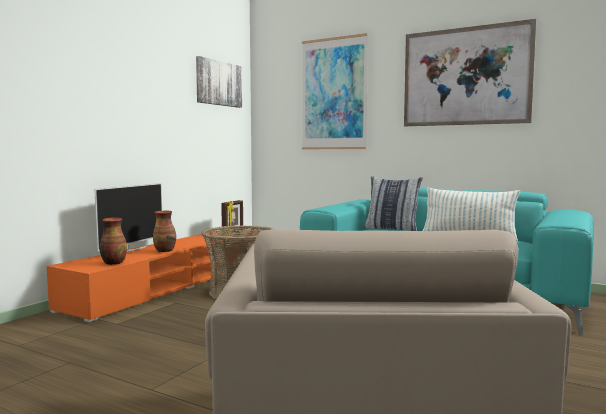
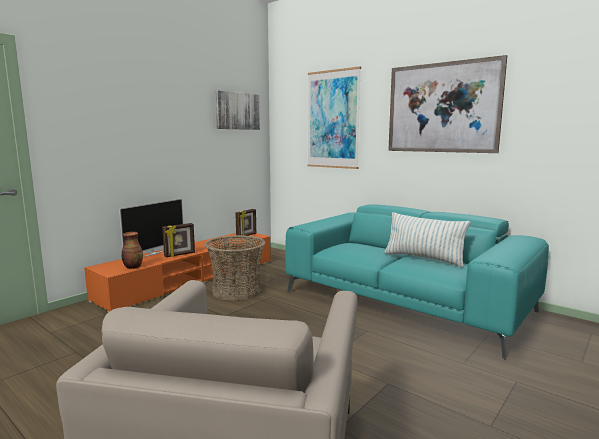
camera: 10 degrees right, 5 degrees up
vase [153,211,176,252] -> picture frame [162,223,195,257]
pillow [364,176,423,231] -> none

